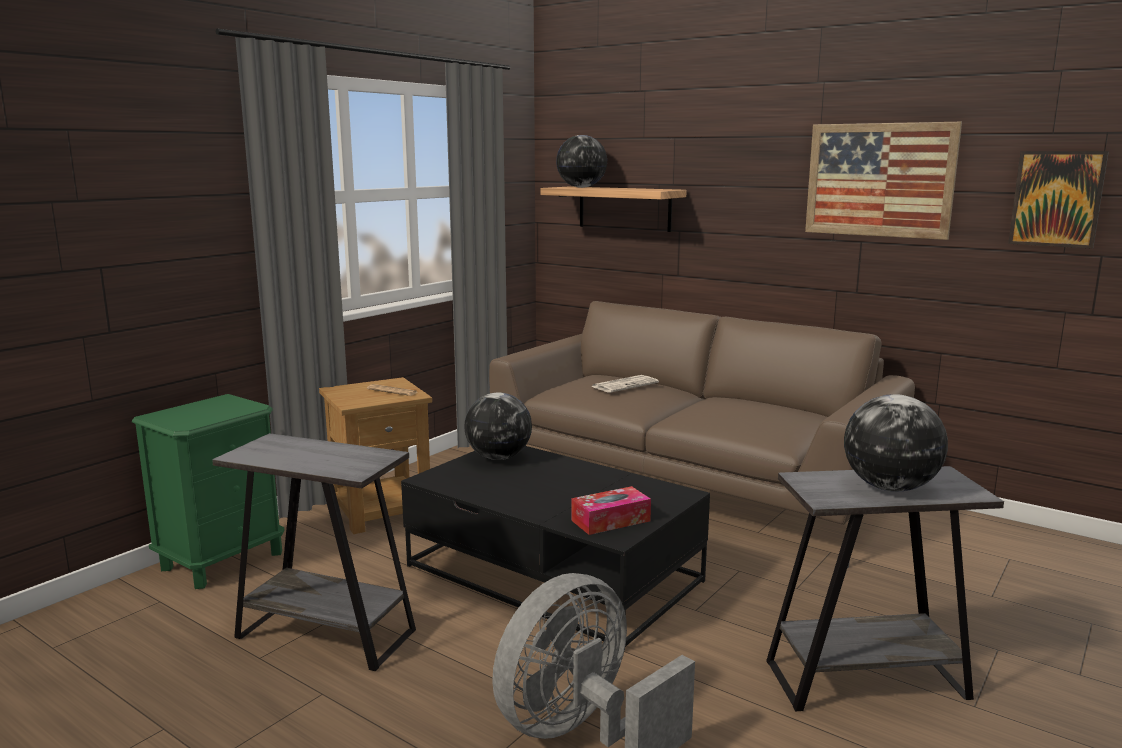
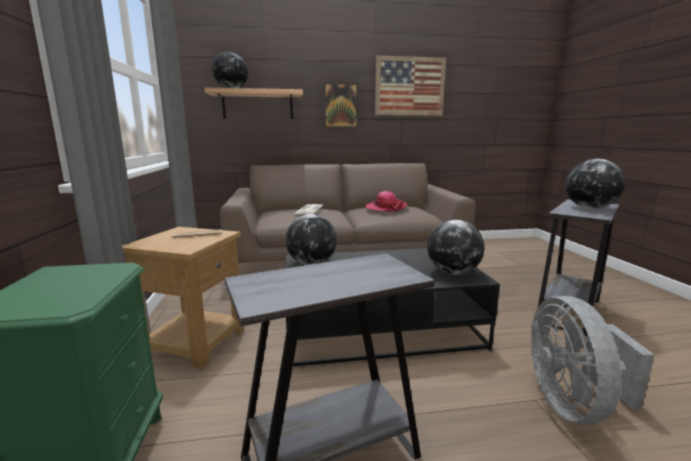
camera: 45 degrees left, 0 degrees up
tissue box [571,486,651,535] -> globe [427,220,484,275]
picture [1008,151,1109,249] -> picture moved to [324,83,358,128]
none -> hat [365,191,408,212]

